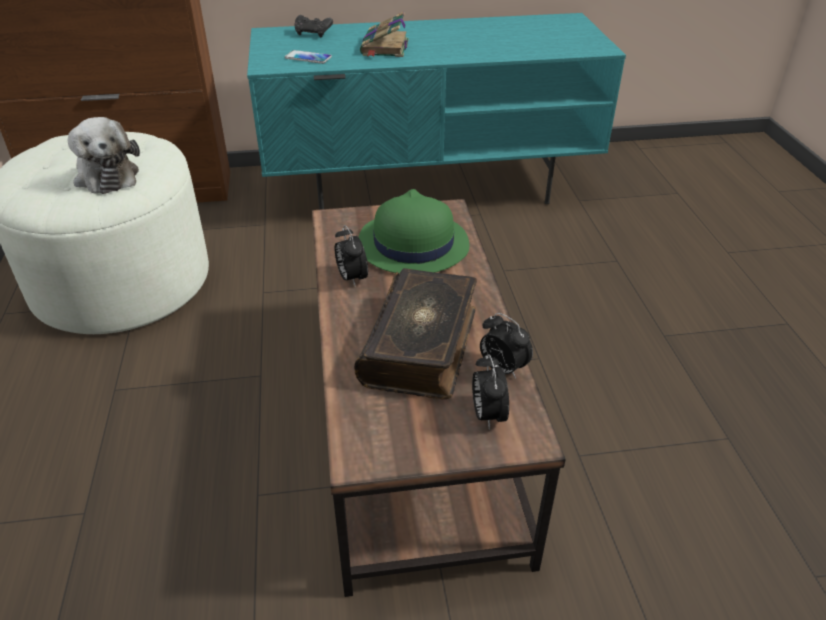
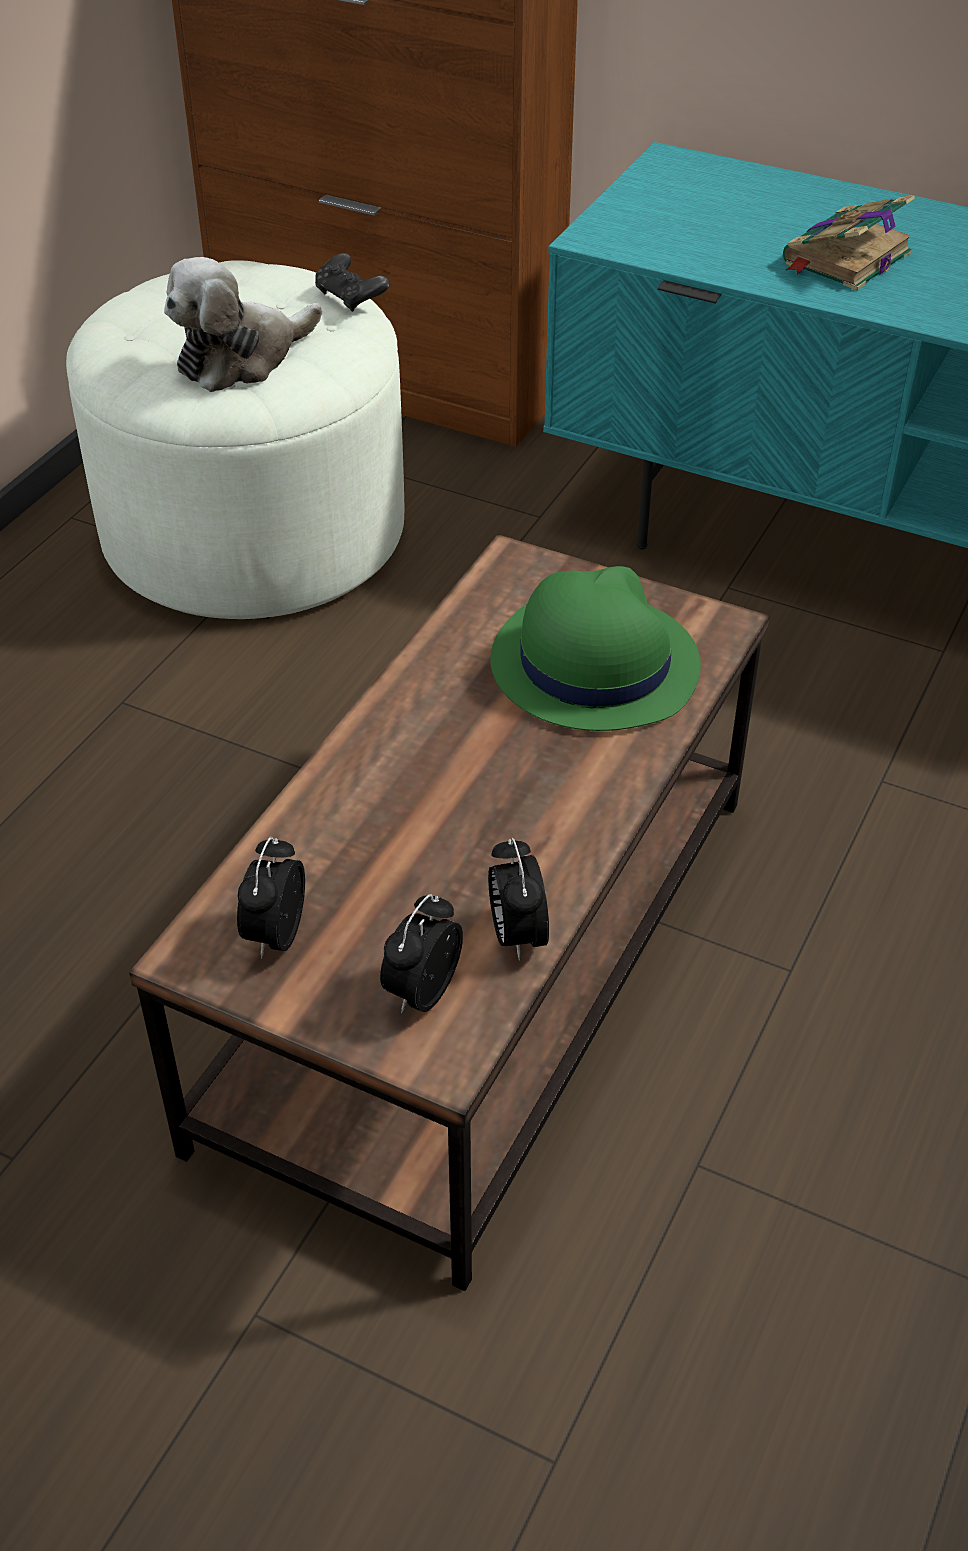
camera: 35 degrees right, 5 degrees up
plush toy [68,117,140,194] -> plush toy turned 45 degrees clockwise [164,257,322,392]
phone [285,50,332,64] -> none
black game controller [294,15,333,37] -> black game controller moved to [315,253,390,312]
alarm clock [334,225,368,286] -> alarm clock moved to [237,837,305,959]
book [354,268,477,399] -> none

